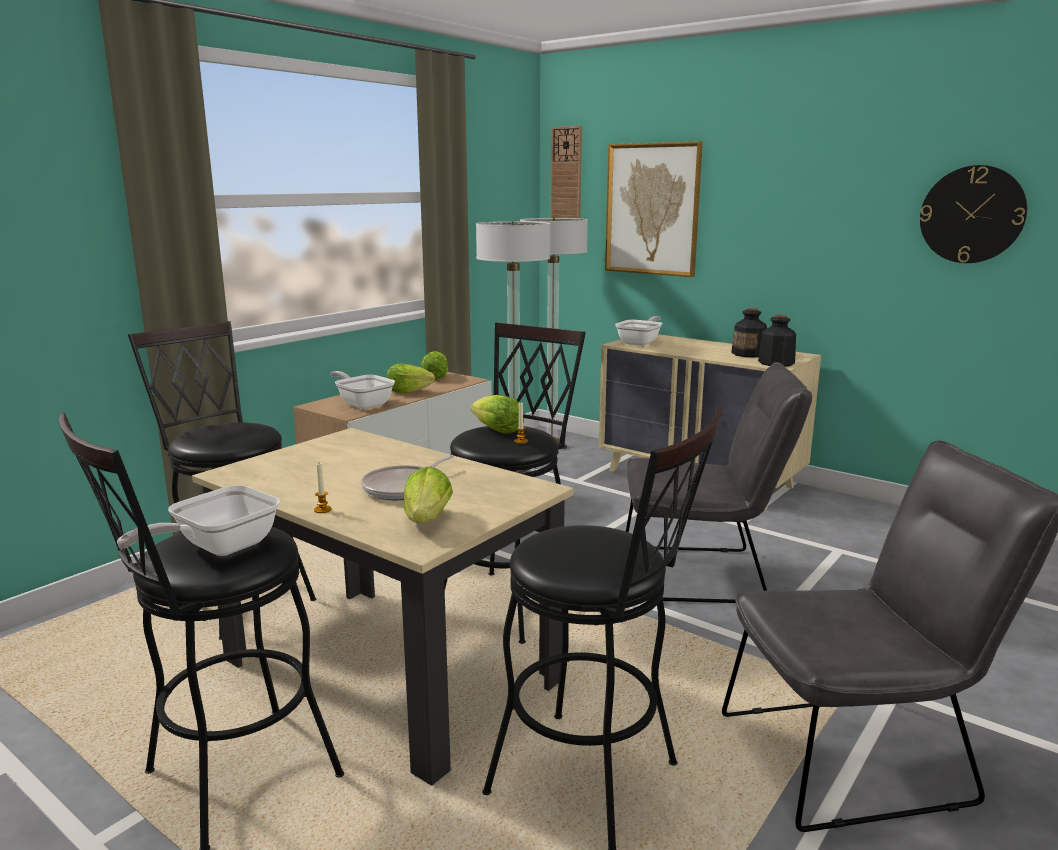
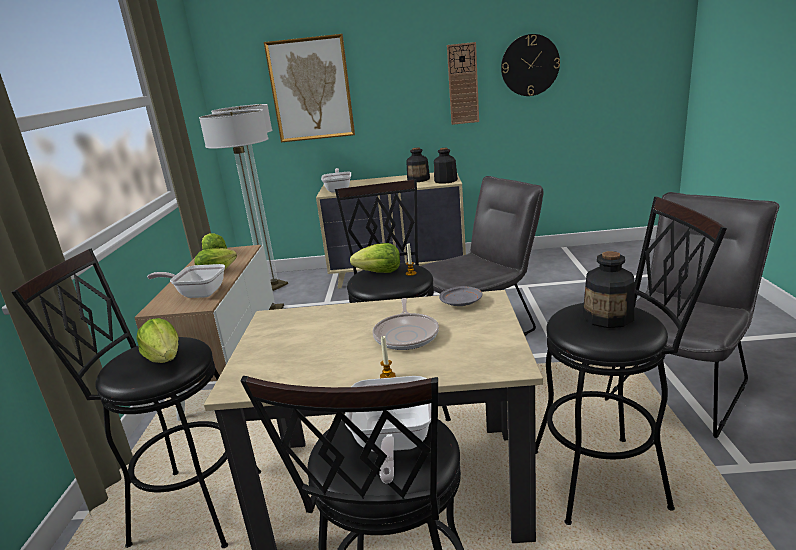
camera: 35 degrees left, 5 degrees up
lettuce [403,467,453,523] -> lettuce moved to [137,318,179,363]
wall clock [551,126,582,219] -> wall clock moved to [447,42,479,125]
none -> grey plate [439,286,482,306]
none -> bottle [583,251,635,328]

